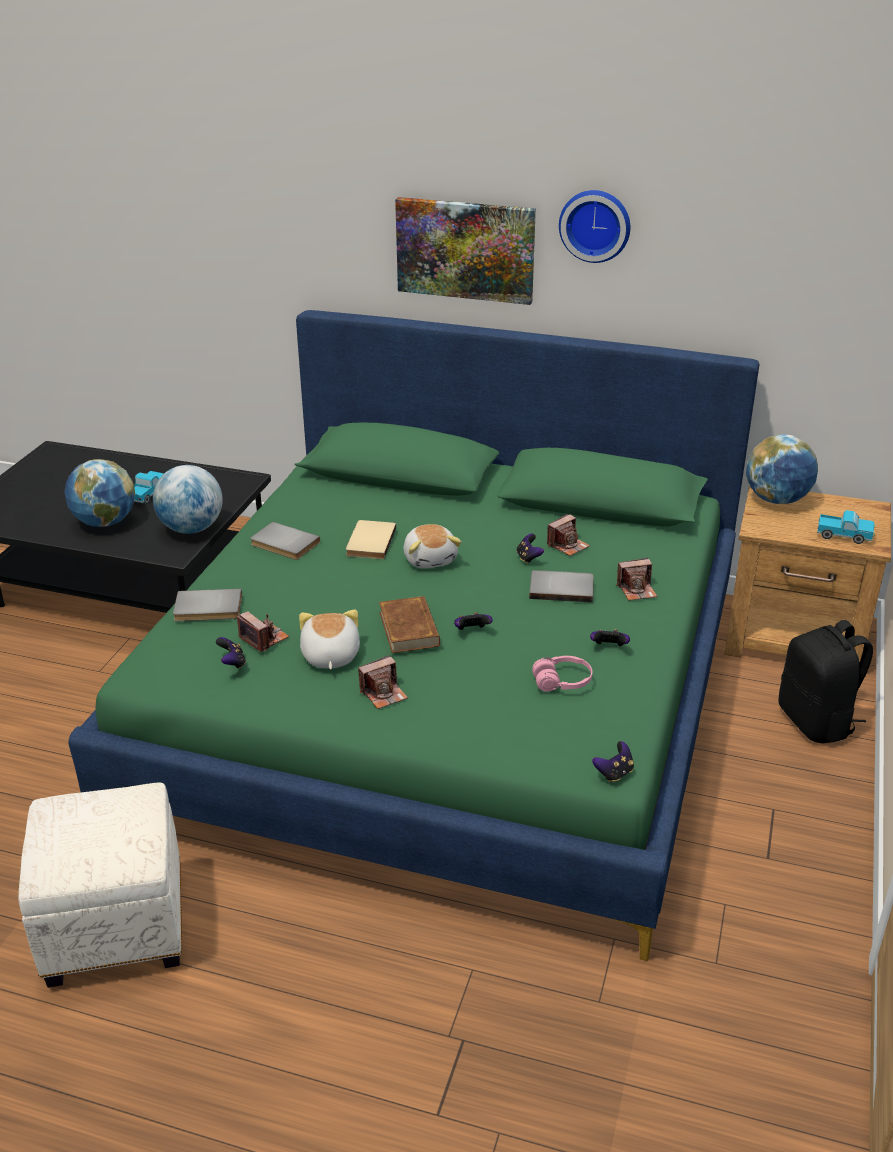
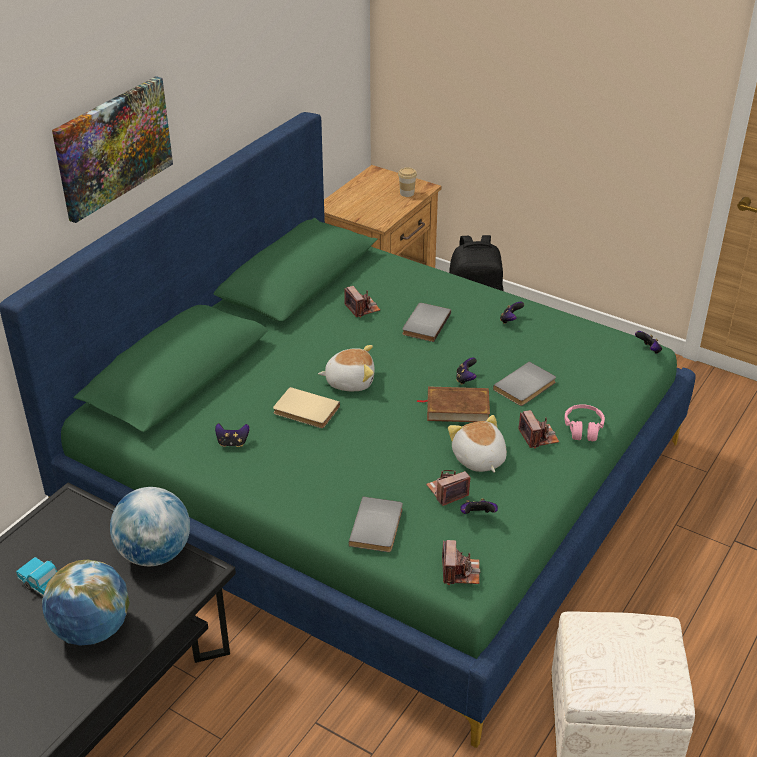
camera: 75 degrees left, 5 degrees up
grey book [250,522,320,560] -> grey book moved to [493,362,556,406]
plush toy [299,609,360,670] -> plush toy turned 60 degrees clockwise [448,415,507,472]
game controller [516,534,544,564] -> game controller moved to [215,423,250,447]
pink headphones [532,656,592,692] -> pink headphones moved to [564,404,605,441]
wall clock [559,190,630,263] -> none
camera [616,558,657,601] -> camera moved to [442,540,480,585]
globe [746,434,818,504] -> none
toy truck [817,510,875,544] -> cup [398,167,417,197]

